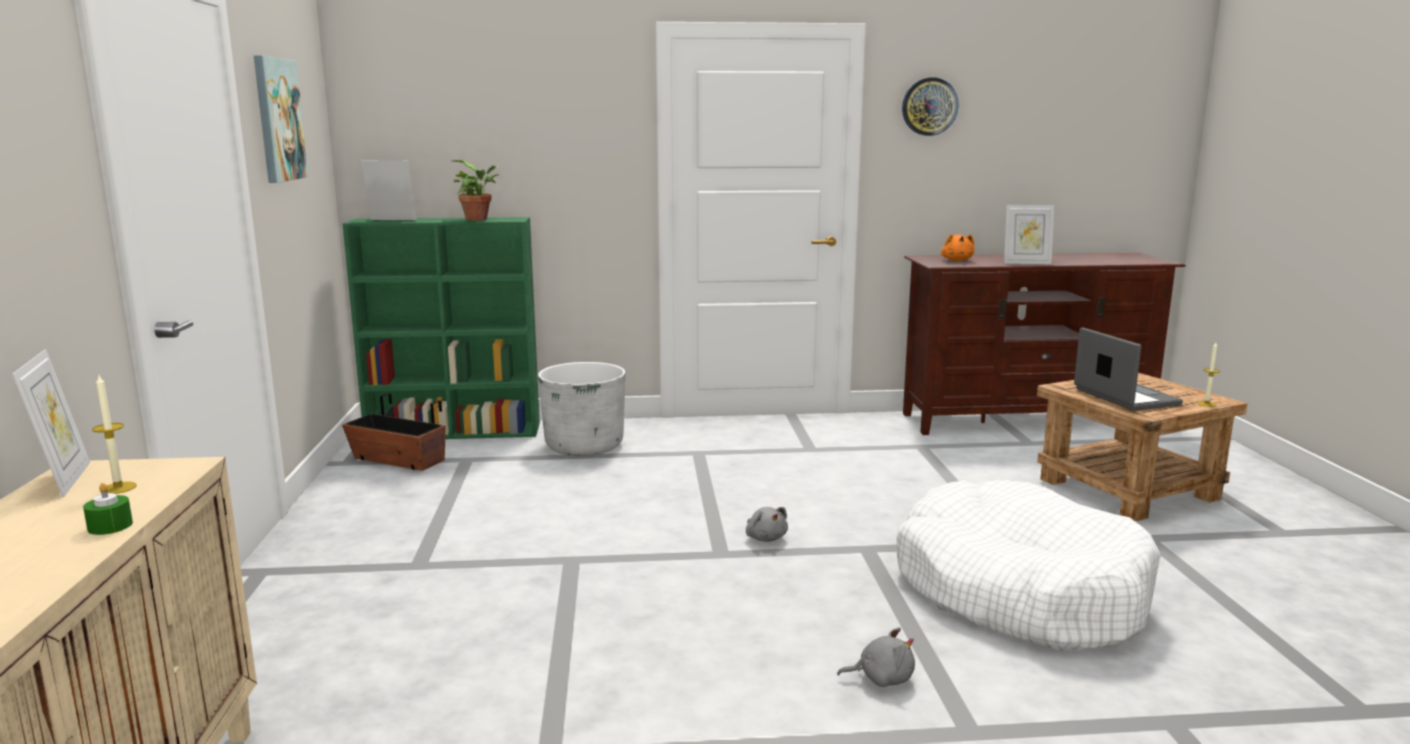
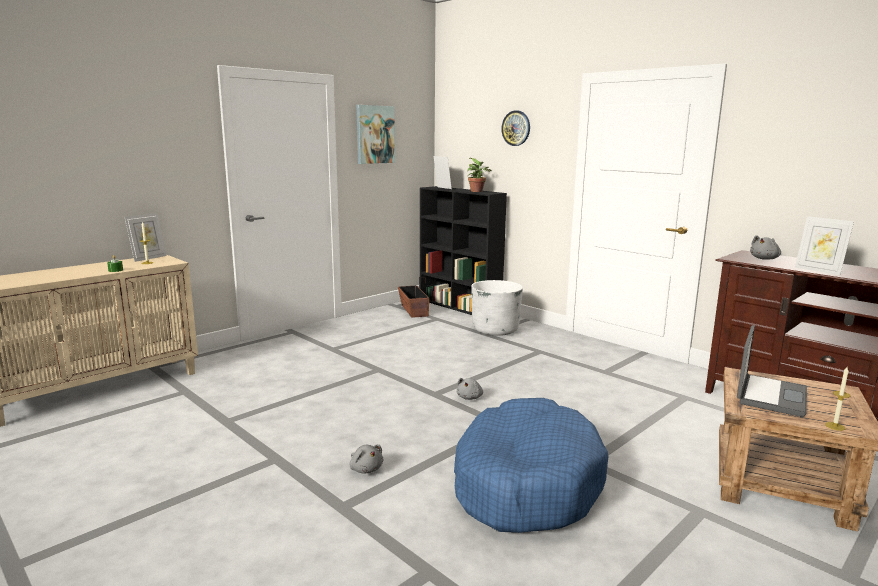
camera: 50 degrees right, 0 degrees up
green bookcase [342,217,540,439] -> black bookcase [420,186,507,315]
white dog bed [897,480,1161,651] -> blue dog bed [454,398,609,533]
wall clock [902,77,959,136] -> wall clock moved to [501,110,530,146]
orange plush toy [941,234,975,261] -> grey plush toy [750,235,781,260]

